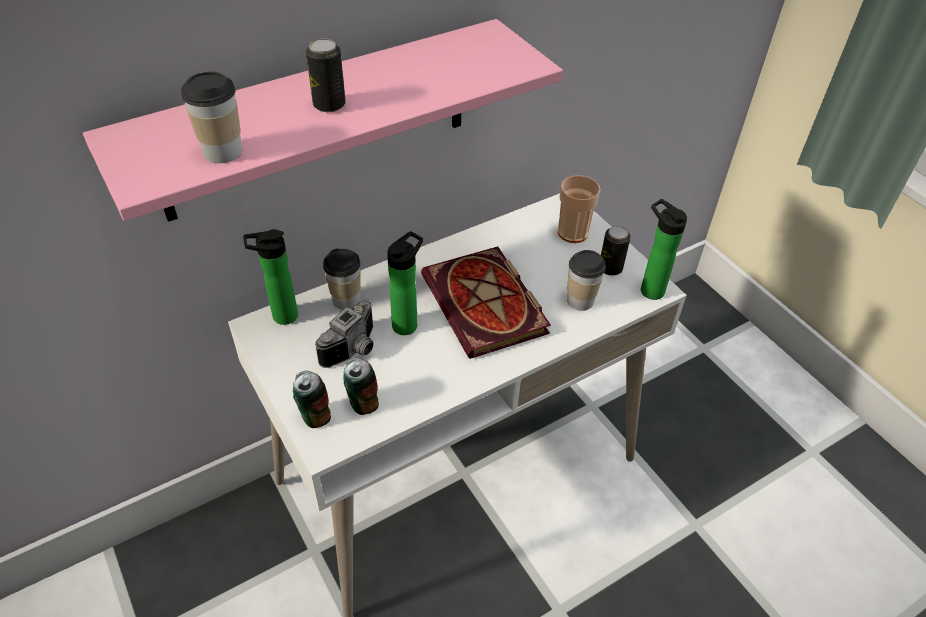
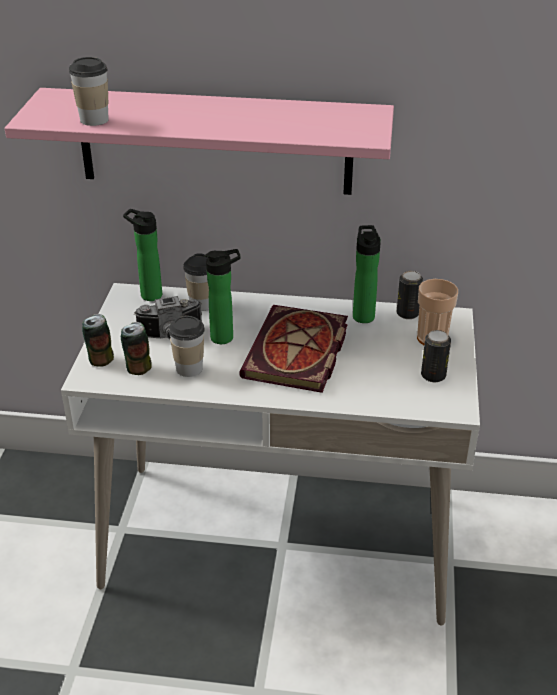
camera: 40 degrees right, 10 degrees down
can [306,38,346,112] -> can moved to [397,271,423,319]
cup [567,250,606,311] -> cup moved to [169,316,205,377]
bottle [641,199,687,300] -> bottle moved to [353,225,381,323]

